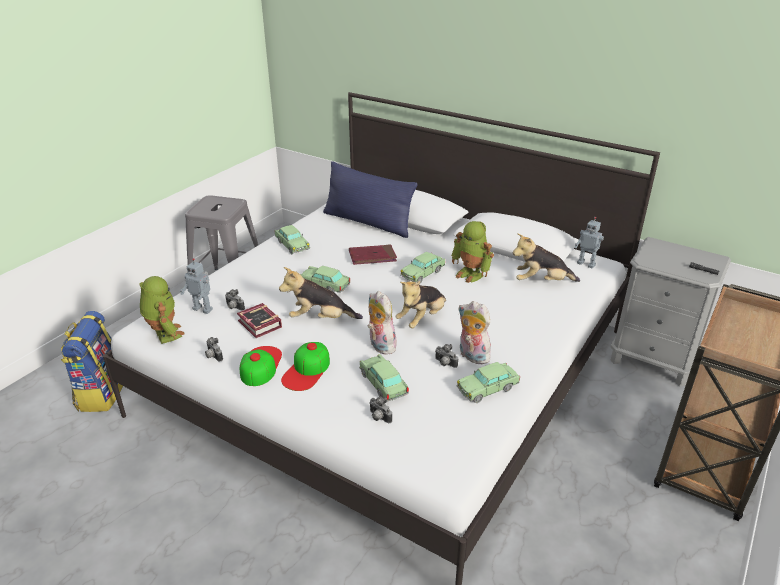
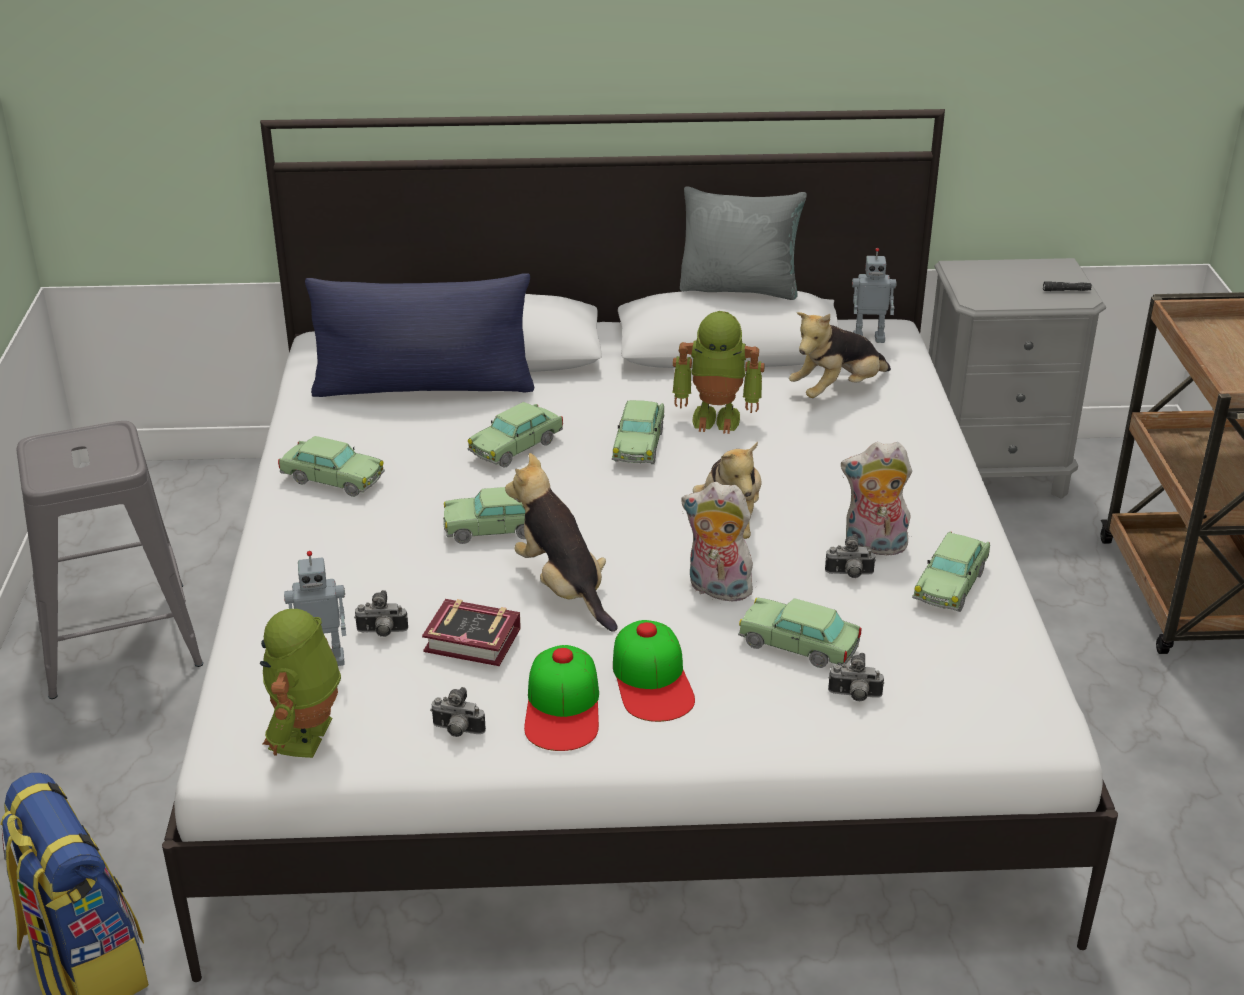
camera: 35 degrees left, 0 degrees up
toy robot [140,276,185,344] -> toy robot turned 105 degrees counterclockwise [260,609,341,758]
cap [240,346,282,386] -> cap turned 150 degrees counterclockwise [524,645,599,751]
plush toy [279,267,363,319] -> plush toy turned 90 degrees clockwise [505,453,617,632]
red book [349,244,397,265] -> toy car [468,402,563,468]
none -> grey pillow [680,186,807,300]

